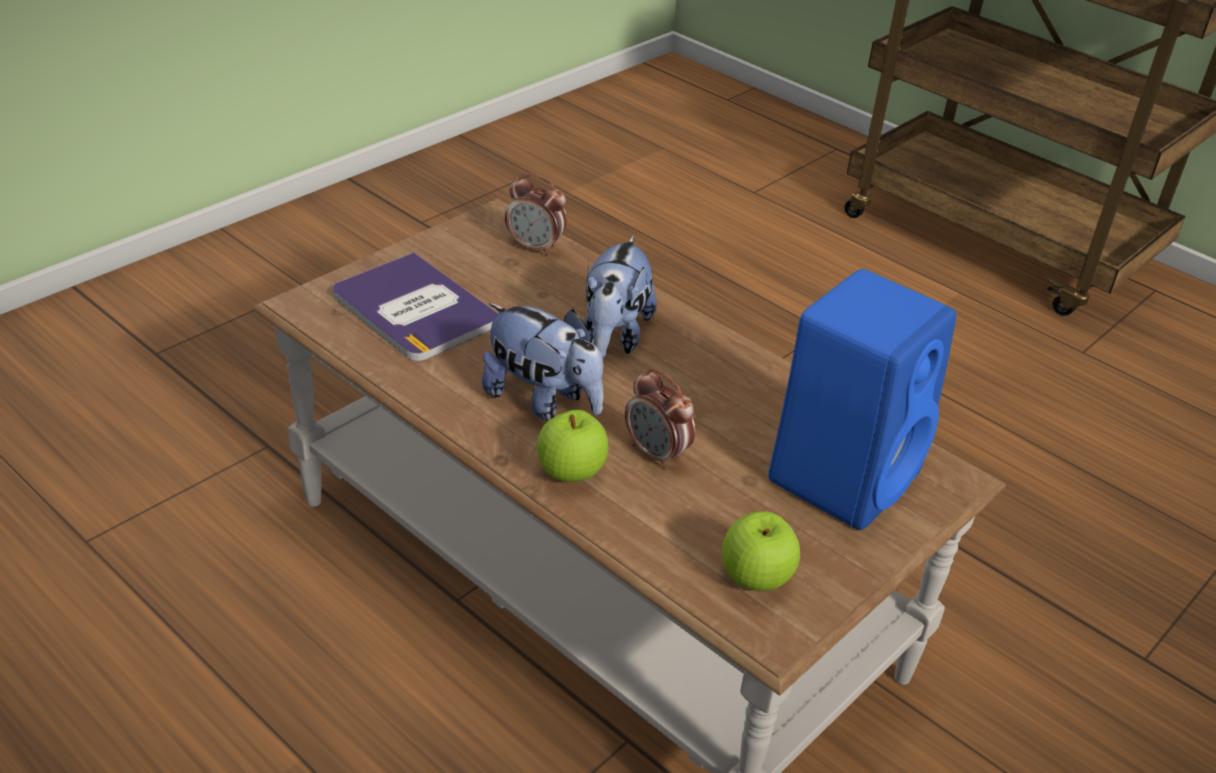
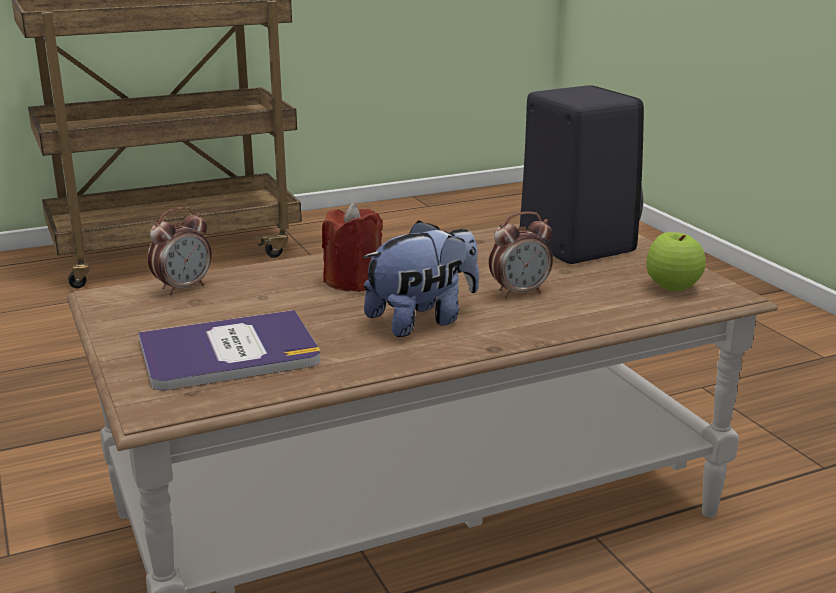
camera: 65 degrees left, 15 degrees down
apple [537,410,609,482] -> none
plush toy [583,235,657,358] -> red candle [322,202,383,292]
blue speaker [768,269,956,530] -> black speaker [520,85,644,264]

